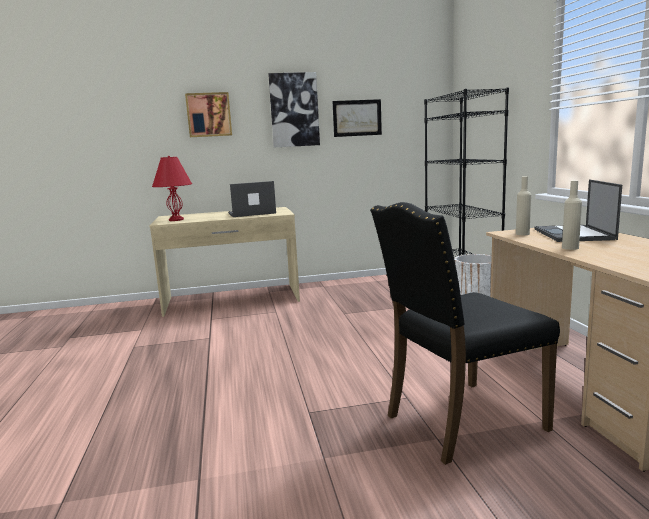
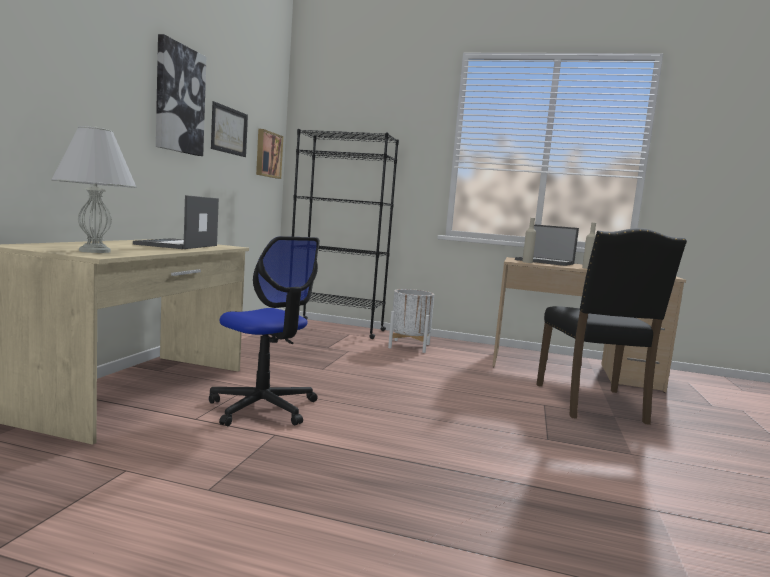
camera: 65 degrees left, 5 degrees down
red table lamp [152,156,192,221] -> white table lamp [51,126,136,253]
picture [185,92,232,137] -> picture moved to [256,129,283,179]
none -> office chair [209,236,320,426]

